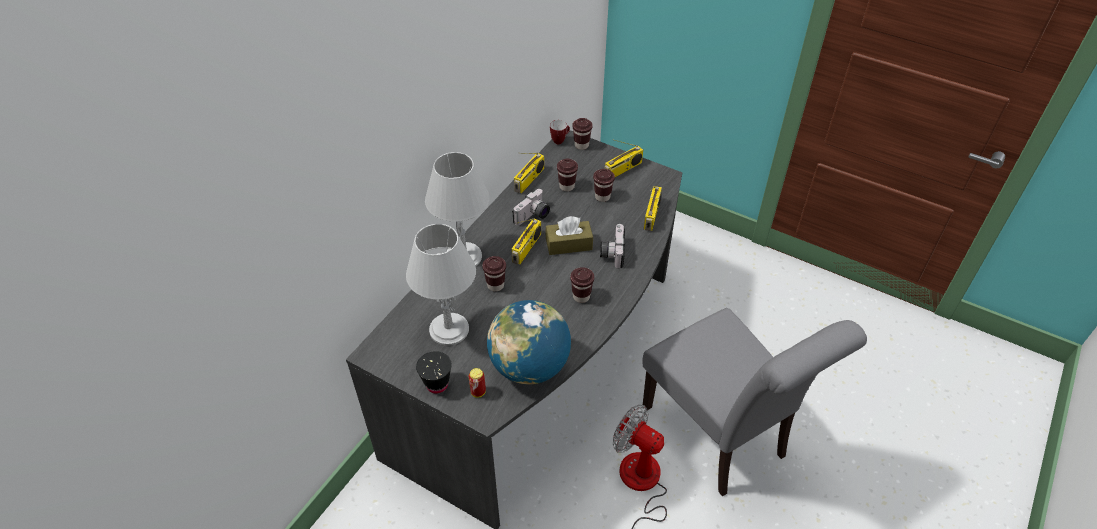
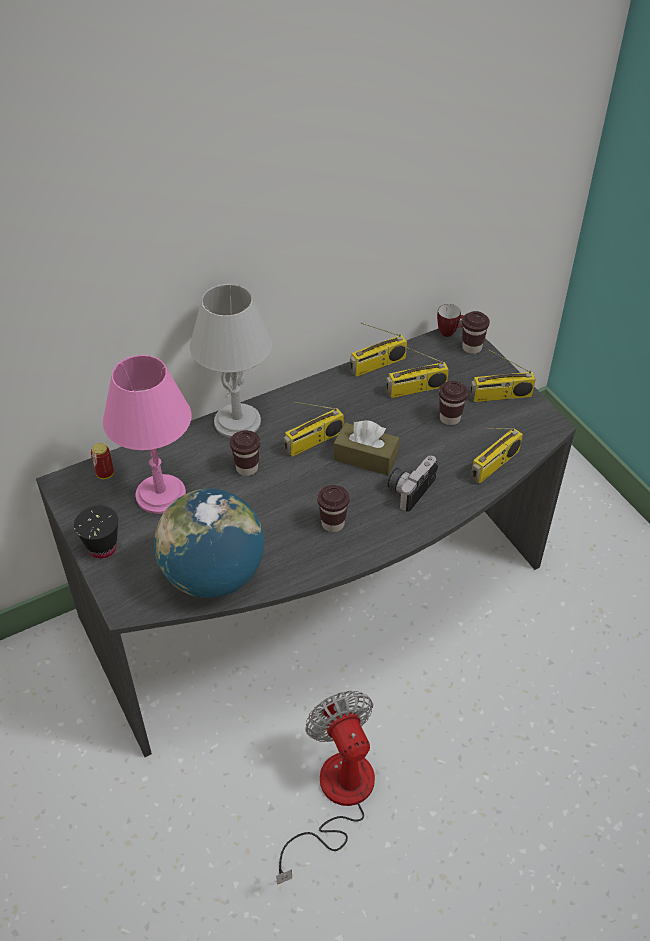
camera: 30 degrees right, 0 degrees up
grey table lamp [406,224,476,346] -> pink table lamp [103,355,191,514]
can [469,368,486,398] -> can moved to [91,443,114,479]
camera [512,189,550,226] -> none
brown cup [557,159,578,191] -> radio [386,345,449,398]
grey chair [643,308,867,497] -> none

